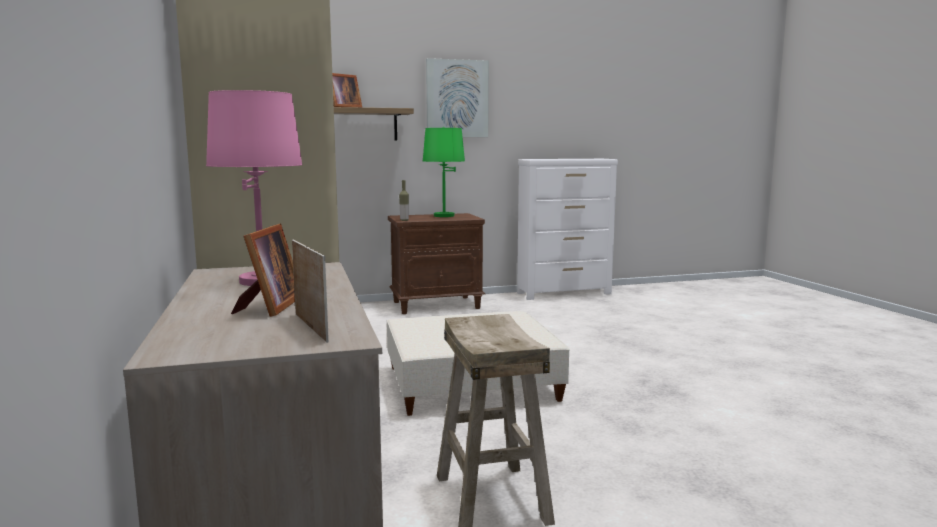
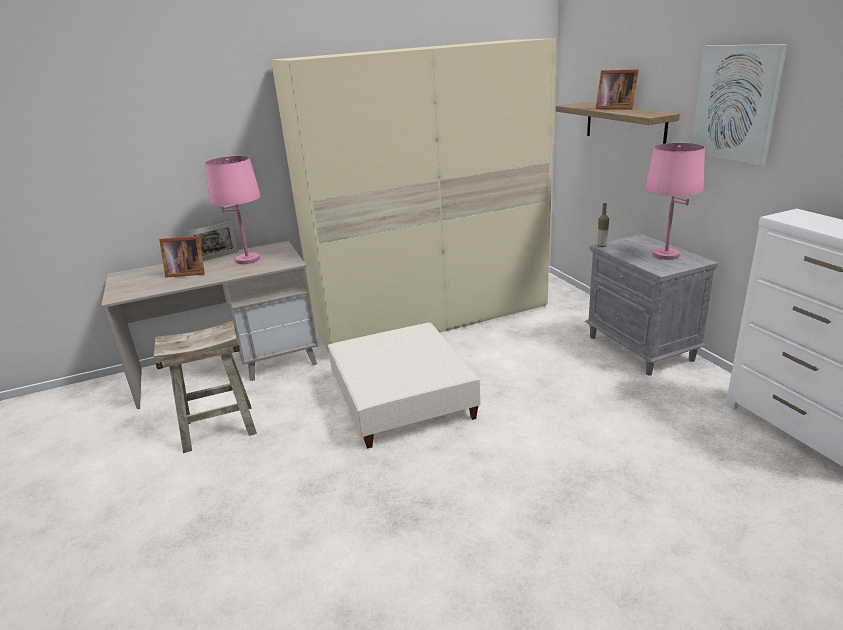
camera: 85 degrees right, 15 degrees up
picture frame [292,239,329,343] -> picture frame moved to [187,221,239,261]
brown nightstand [388,213,485,314] -> grey nightstand [585,234,718,376]
green table lamp [423,127,465,217] -> pink table lamp [645,143,705,260]

